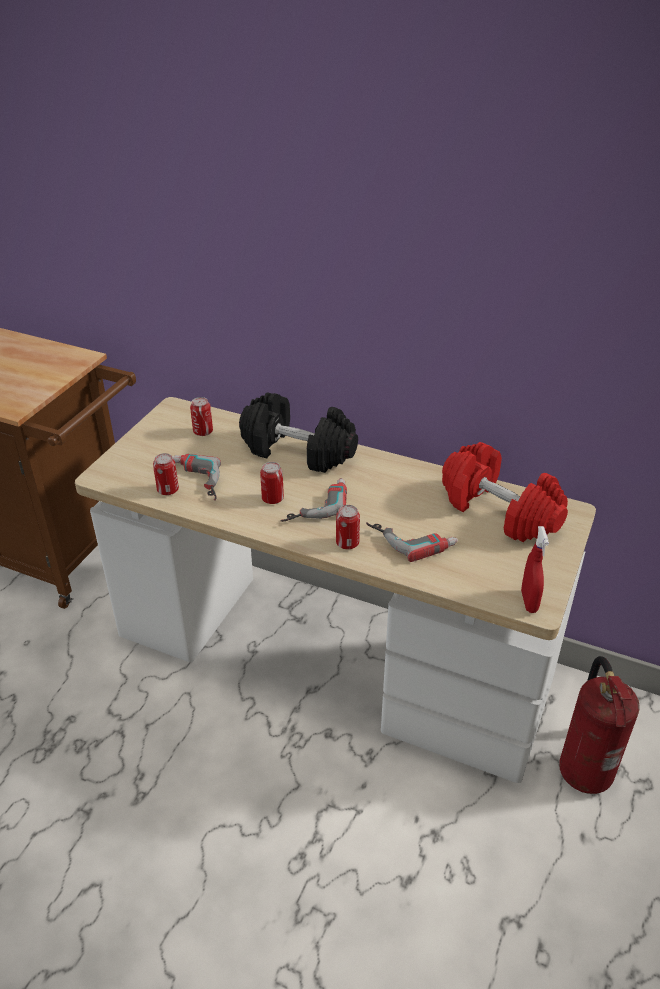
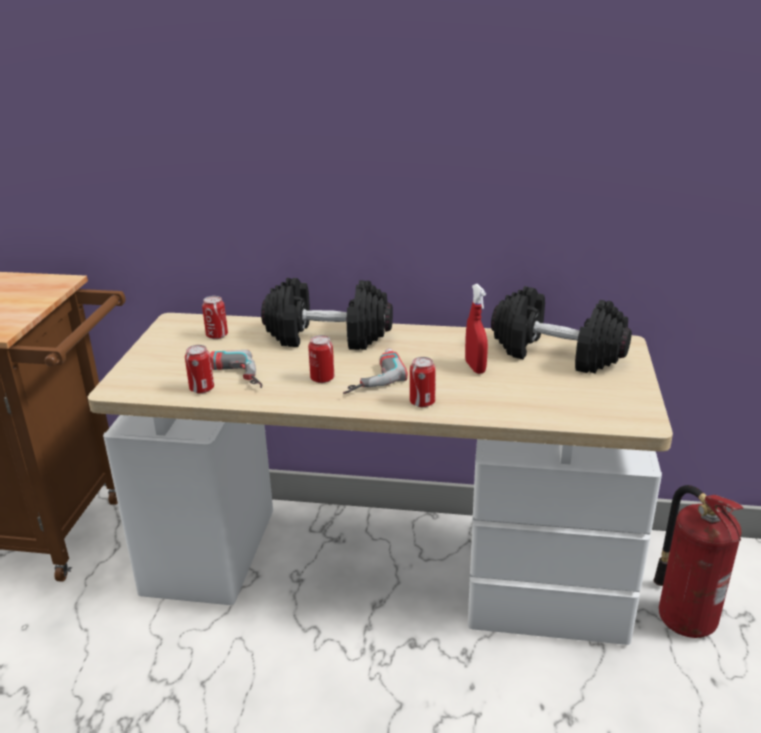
camera: 15 degrees left, 10 degrees down
power drill [366,522,458,562] -> none
red dumbbell [442,442,568,542] -> black dumbbell [491,286,632,373]
red spray bottle [521,526,549,613] -> red spray bottle moved to [465,284,488,374]

